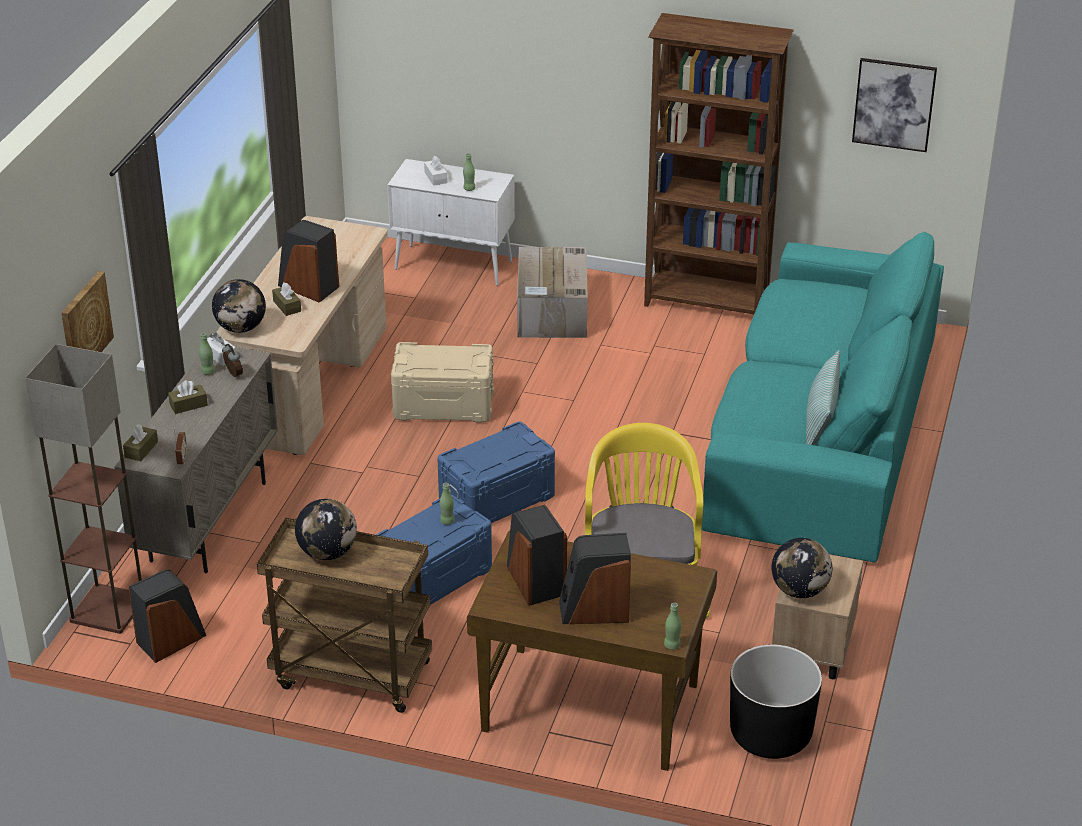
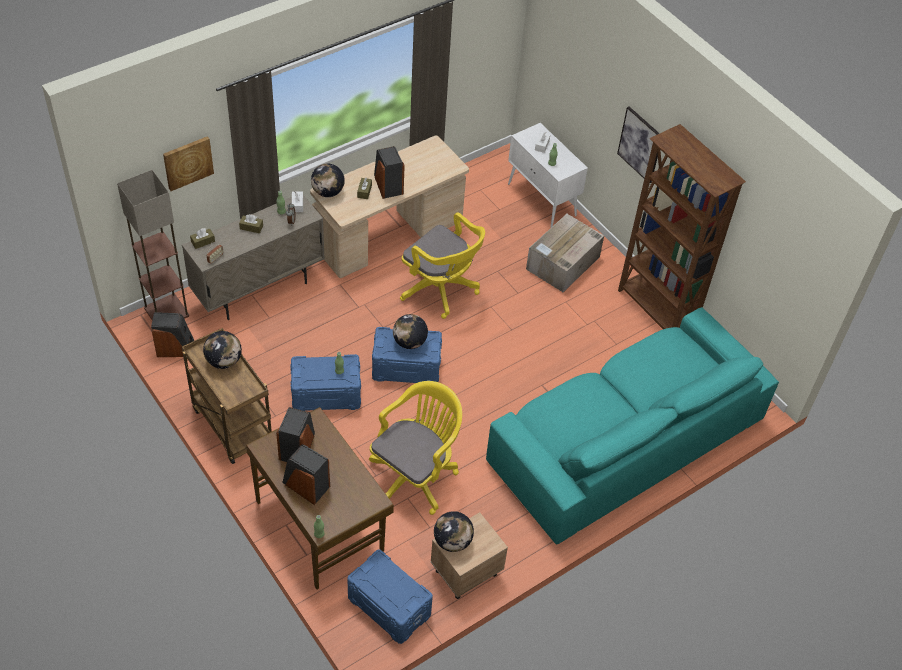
camera: 35 degrees right, 15 degrees up
beige storage box [391,342,494,423] -> yellow office chair [400,212,485,319]
black planter [730,644,822,759] -> blue storage box [347,549,433,644]
pillow [806,350,840,445] -> none
picture [852,58,937,152] -> picture moved to [617,107,660,183]
none -> globe [393,314,428,349]

